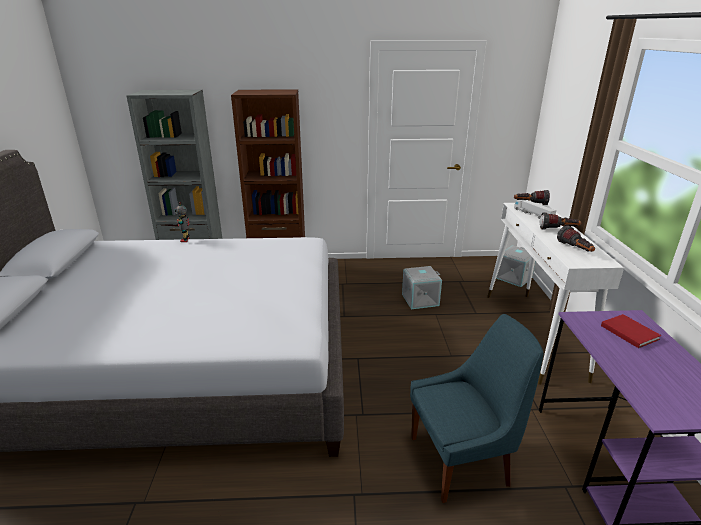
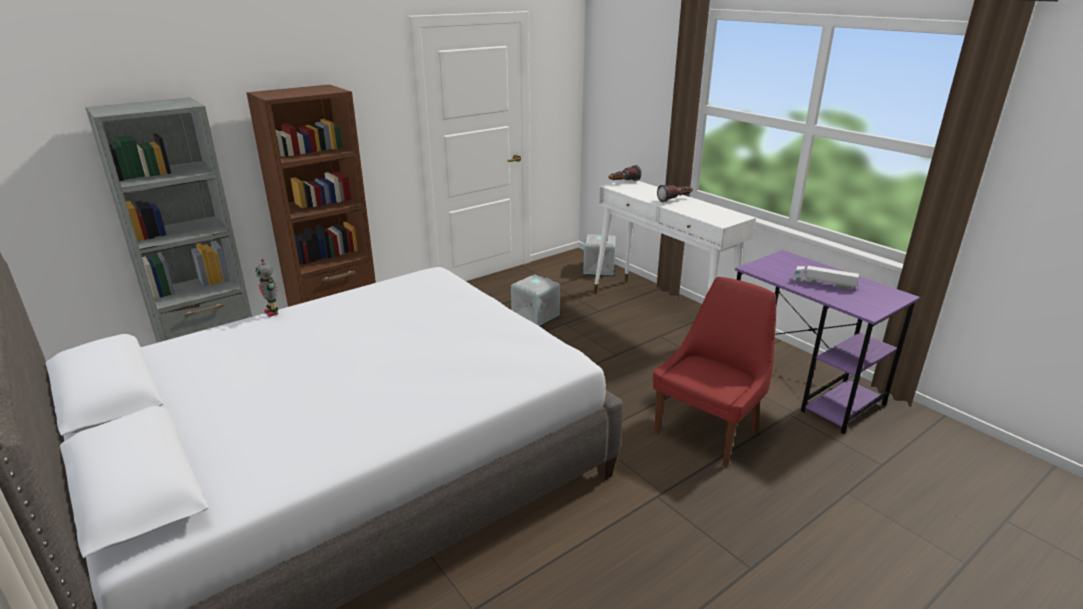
camera: 35 degrees left, 0 degrees up
blue chair [410,314,544,503] -> red chair [653,277,776,467]
toy truck [514,200,556,219] -> toy truck moved to [793,266,859,290]
flashlight [557,226,595,252] -> none
red book [601,314,661,348] -> none

